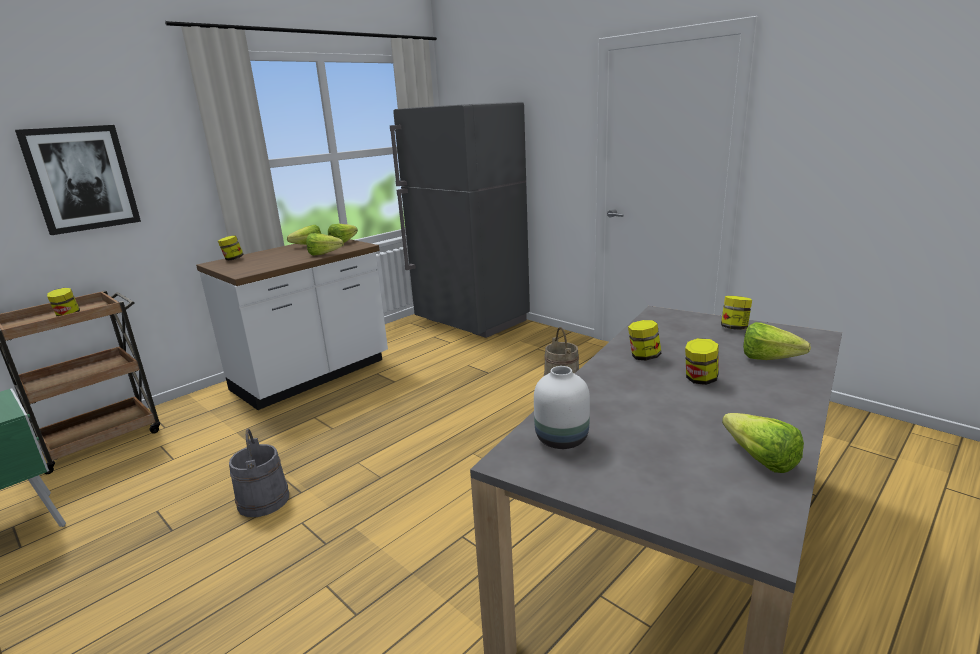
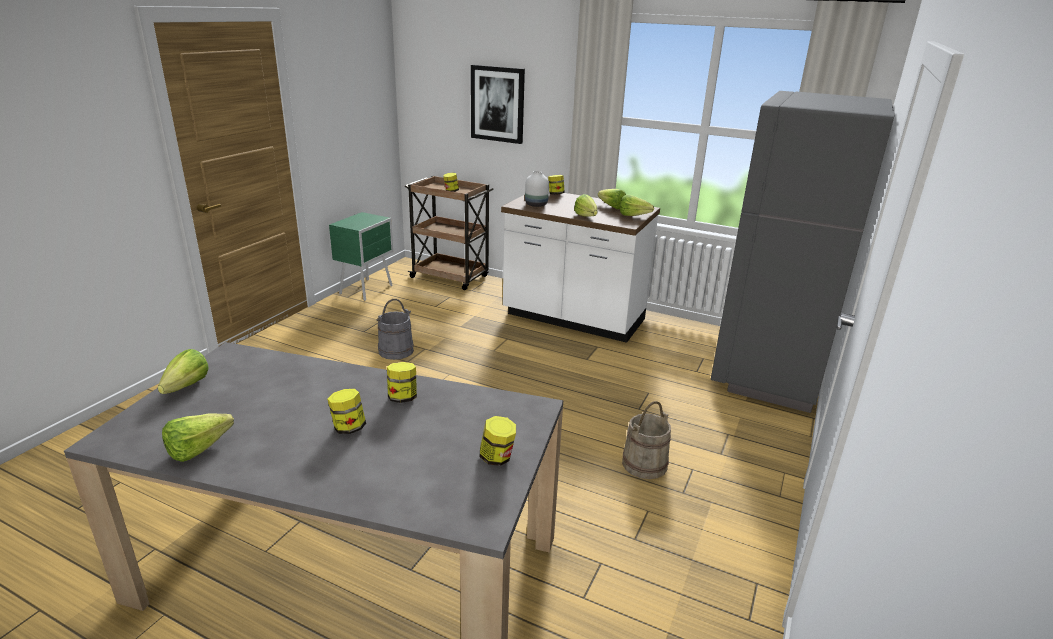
camera: 70 degrees right, 5 degrees up
white vase [534,366,590,449] -> white vase moved to [525,171,549,207]
lettuce [743,322,811,360] -> lettuce moved to [158,349,209,394]

